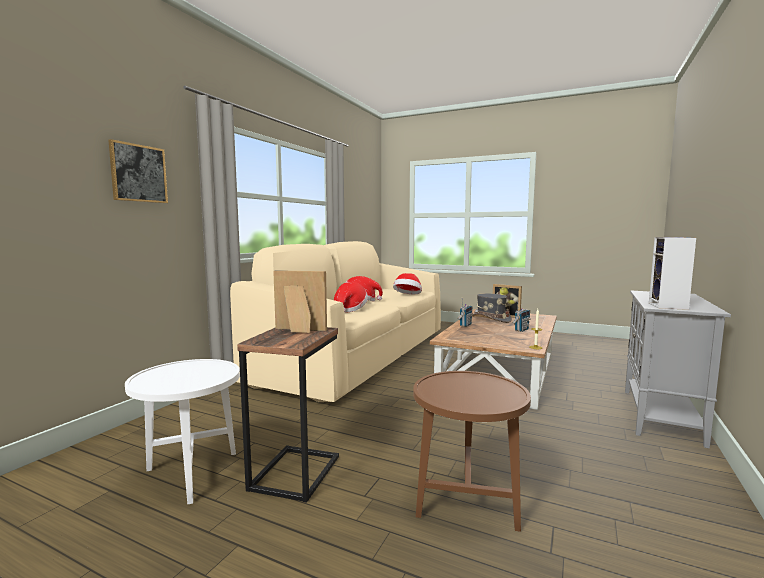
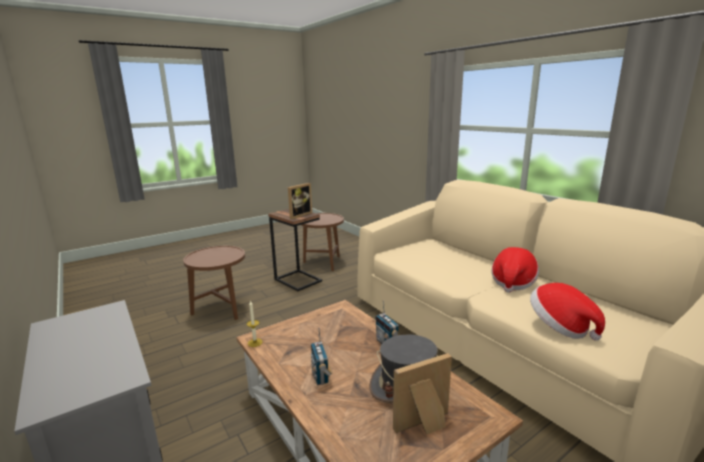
camera: 120 degrees right, 10 degrees up
picture [108,139,168,203] -> none
white side table [125,359,240,505] -> brown side table [301,213,344,271]
hat [334,282,368,312] -> none
speaker [649,237,696,310] -> none

